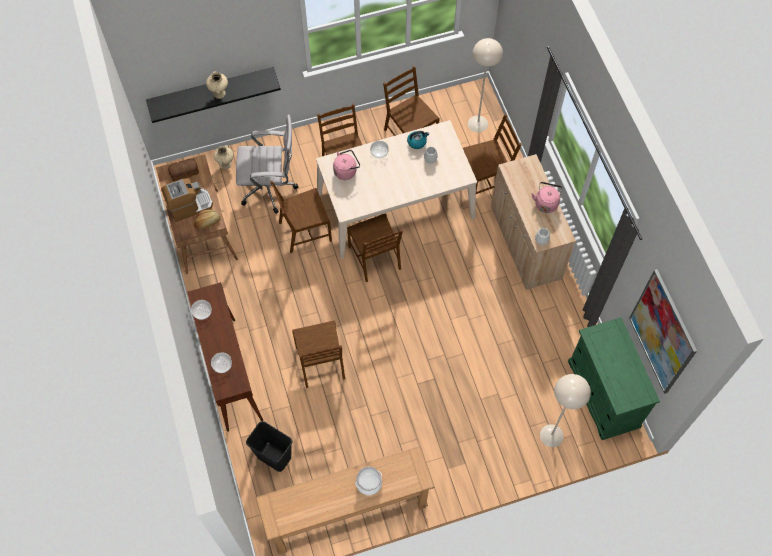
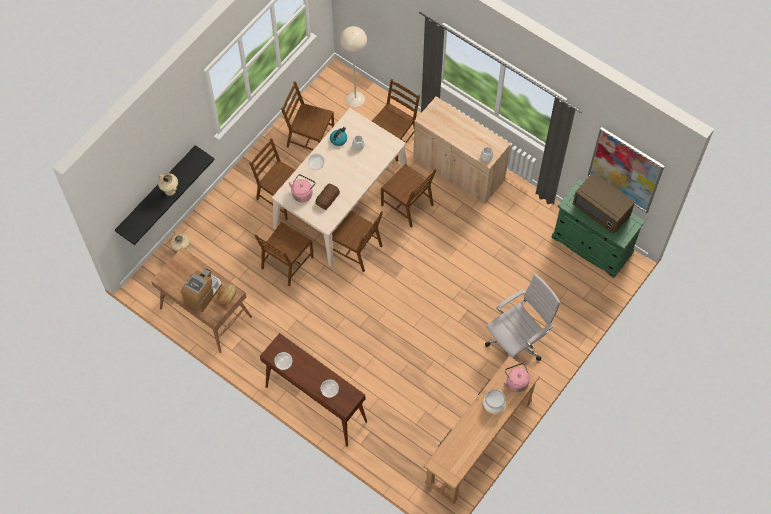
camera: 35 degrees left, 0 degrees up
bread [168,158,199,182] -> bread moved to [315,184,340,210]
white office chair [236,114,298,213] -> white office chair moved to [485,274,560,361]
black trash can [246,421,292,472] -> none
brown chair [292,320,345,388] -> brown chair moved to [381,164,436,228]
pink kettle [531,182,562,213] -> pink kettle moved to [504,363,530,392]
beige floor lamp [540,374,591,447] -> none
none -> brown microwave [573,172,635,234]

